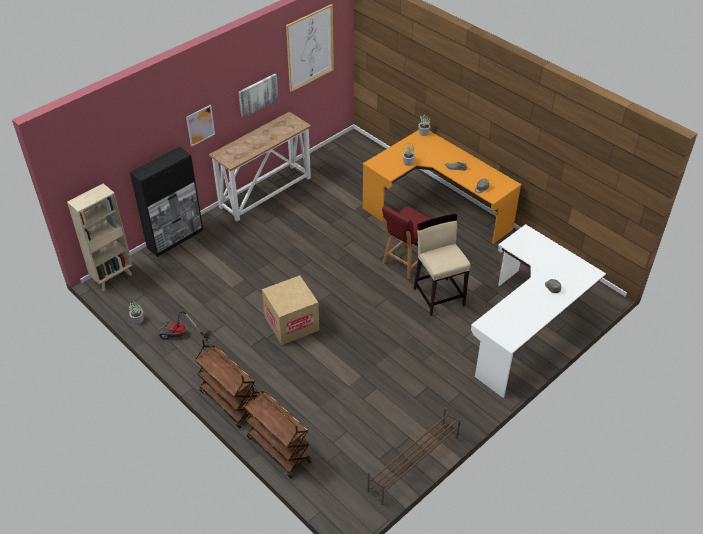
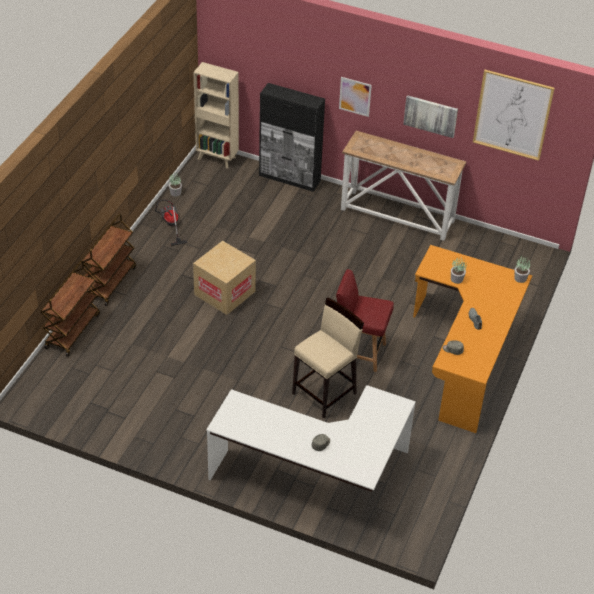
camera: 65 degrees right, 0 degrees up
brown shoe rack [367,407,461,505] -> none

